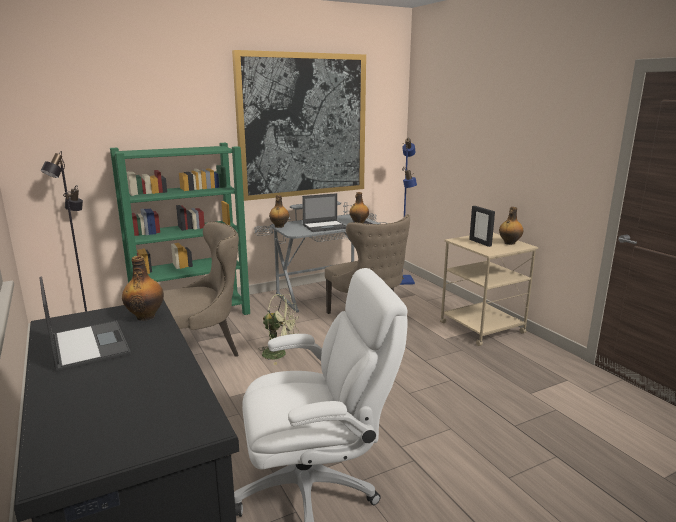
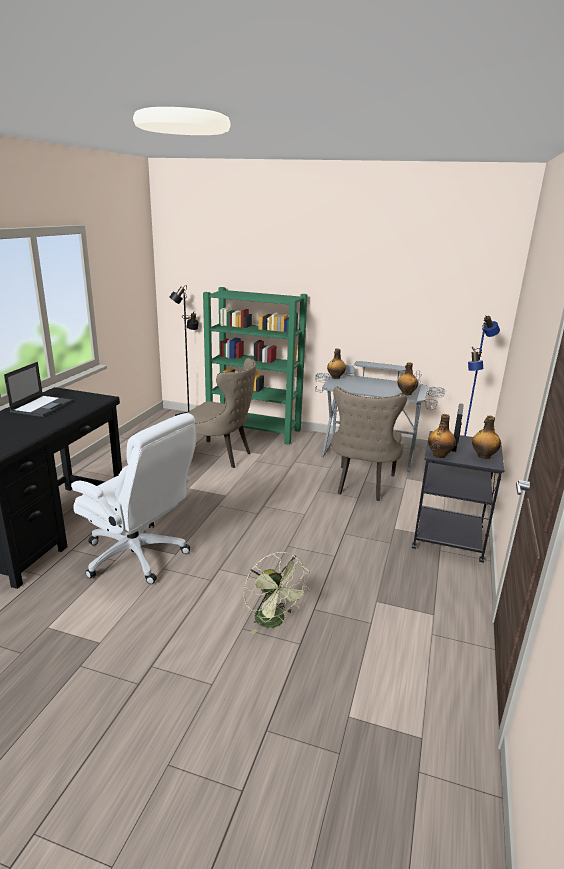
camera: 45 degrees right, 5 degrees up
bottle [122,255,164,321] -> bottle moved to [428,414,456,458]
picture [232,50,366,201] -> none
green fan [258,294,299,365] -> green fan moved to [244,552,310,635]
laptop [302,193,346,232] -> none
beige cart [440,233,538,346] -> black cart [412,431,504,563]

